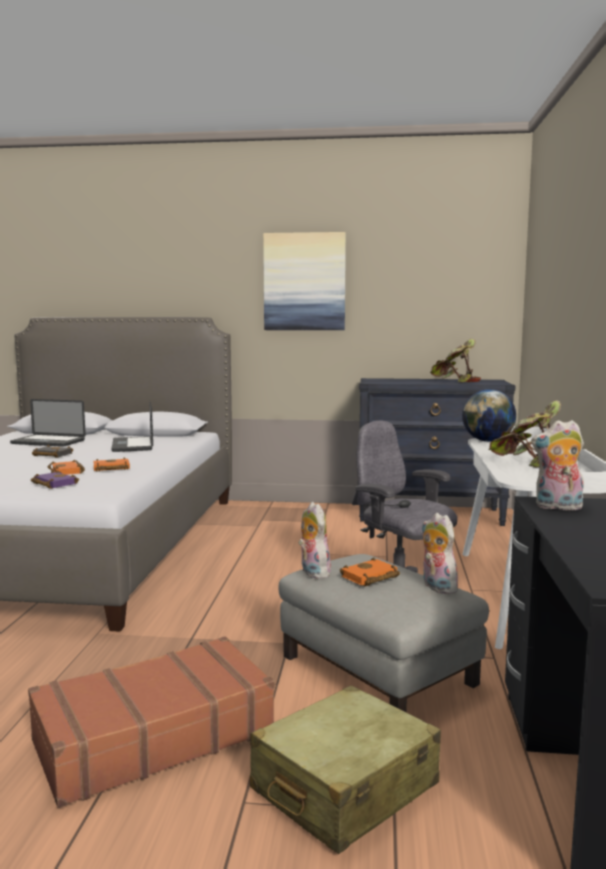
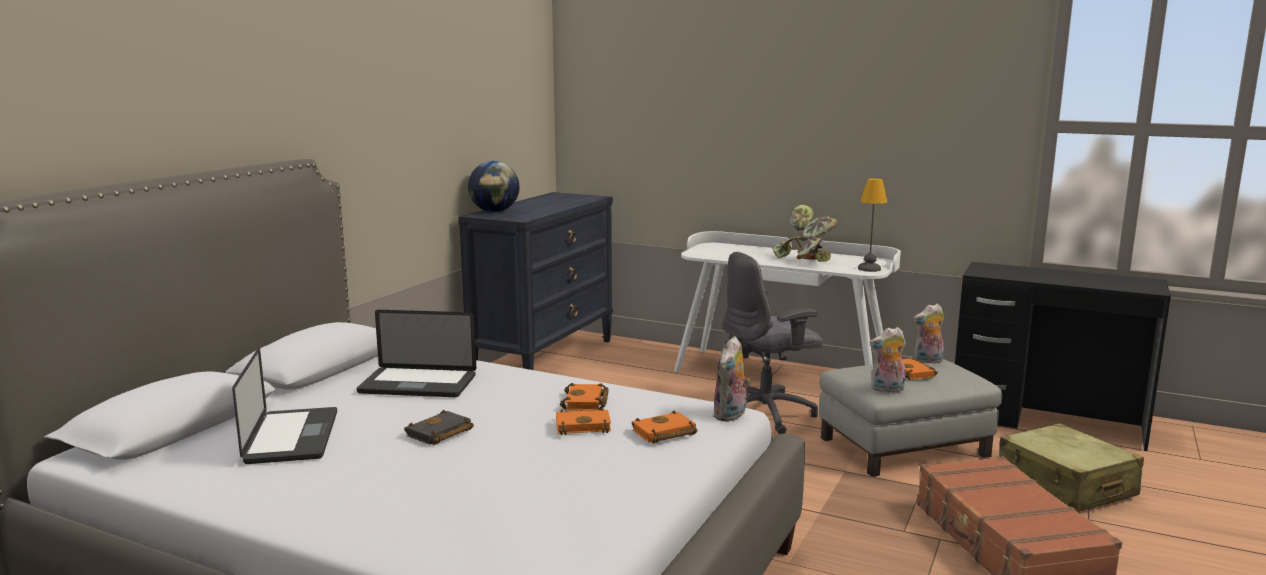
camera: 70 degrees left, 5 degrees up
laptop [10,399,86,447] -> laptop turned 45 degrees counterclockwise [232,347,337,464]
purple book [31,470,79,489] -> orange book [632,410,697,444]
picture [263,232,346,330] -> none
potted plant [430,339,481,383] -> none
globe [462,389,516,442] -> globe moved to [468,161,520,212]
plush toy [531,420,584,512] -> plush toy moved to [713,336,751,422]
none -> table lamp [858,178,887,272]

